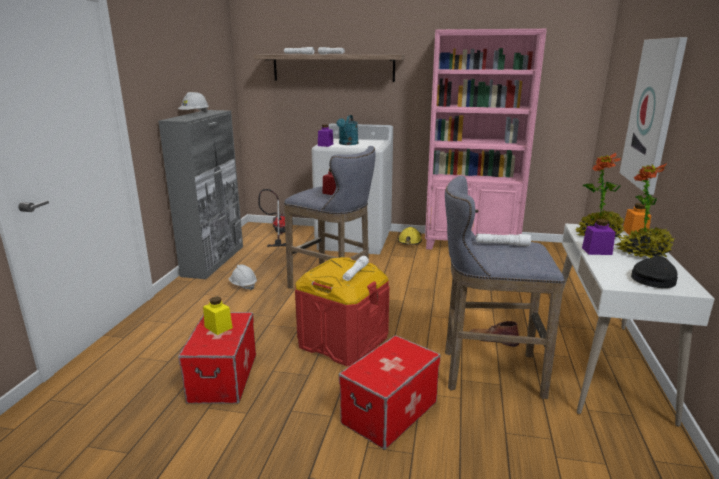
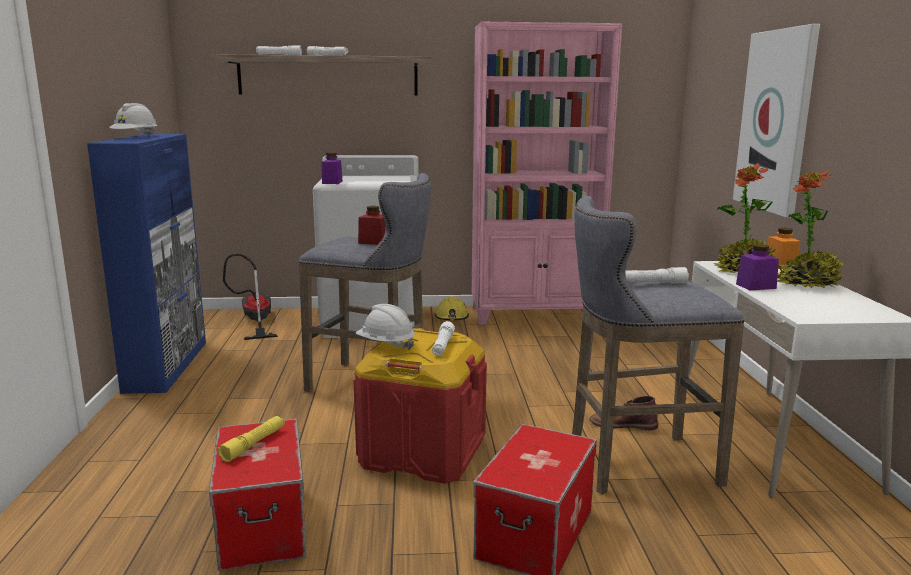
camera: 15 degrees left, 5 degrees down
grey cabinet [158,110,243,279] -> blue cabinet [87,134,206,394]
yellow jar [203,296,233,335] -> yellow flashlight [218,416,285,462]
white hard hat [228,265,257,290] -> white hard hat moved to [356,304,415,350]
turquoise watering can [336,115,358,145] -> none
black cap [631,256,678,288] -> none

